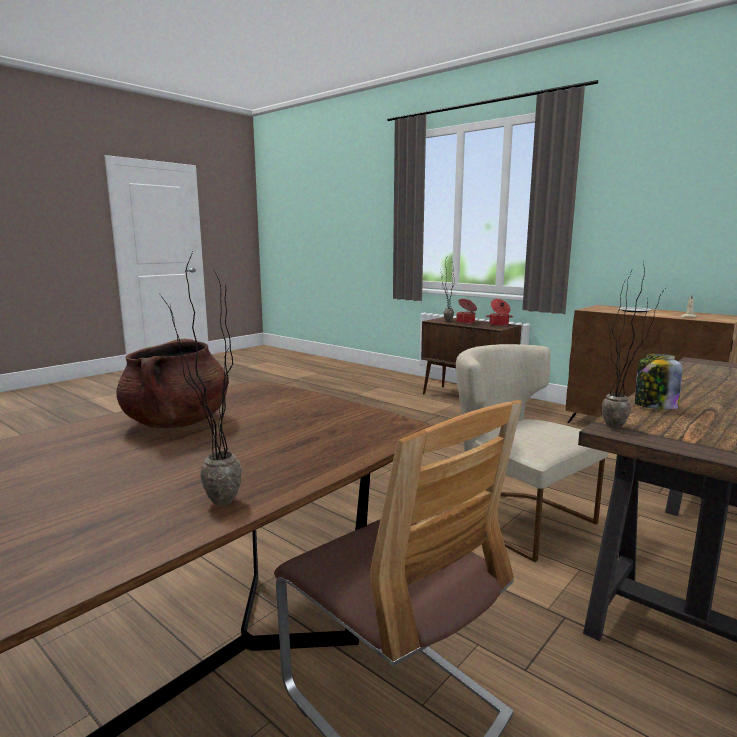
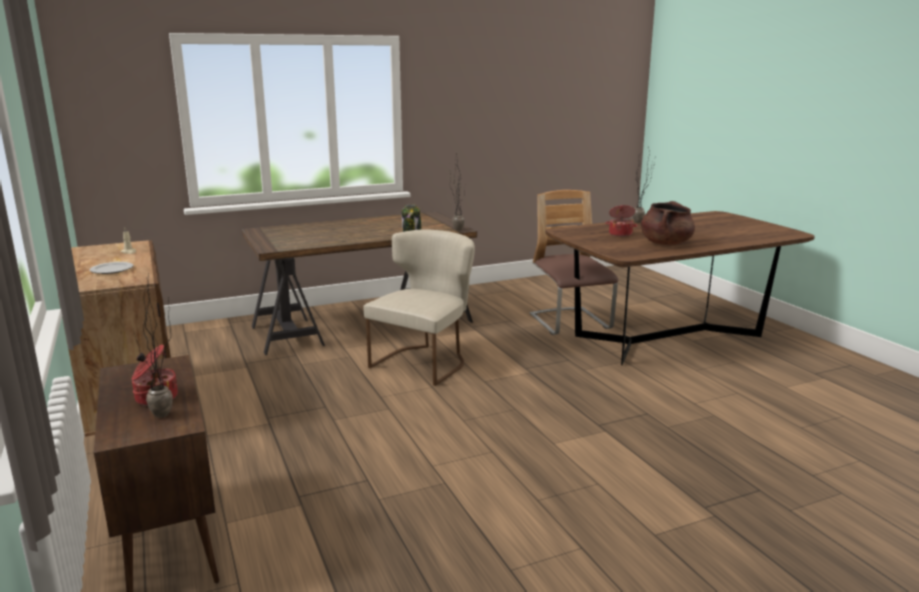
camera: 155 degrees left, 5 degrees up
beige chair [456,344,609,562] -> beige chair turned 135 degrees counterclockwise [363,229,475,386]
cooking pot [486,299,513,326] -> cooking pot moved to [605,205,638,237]

